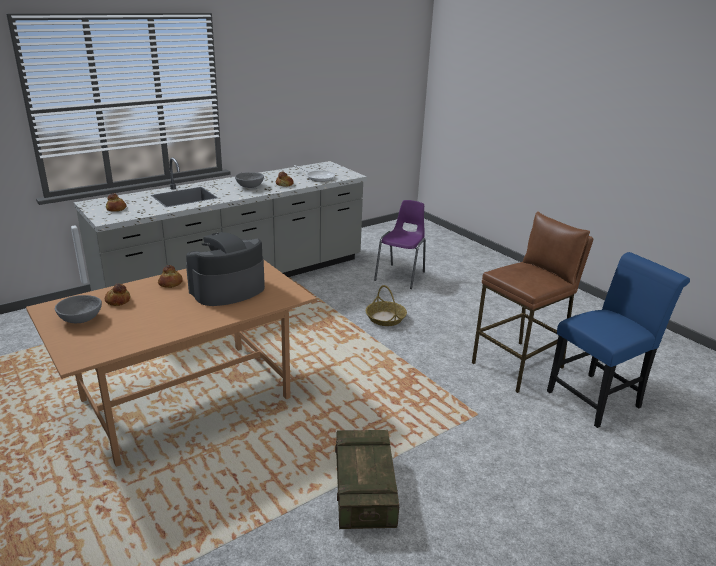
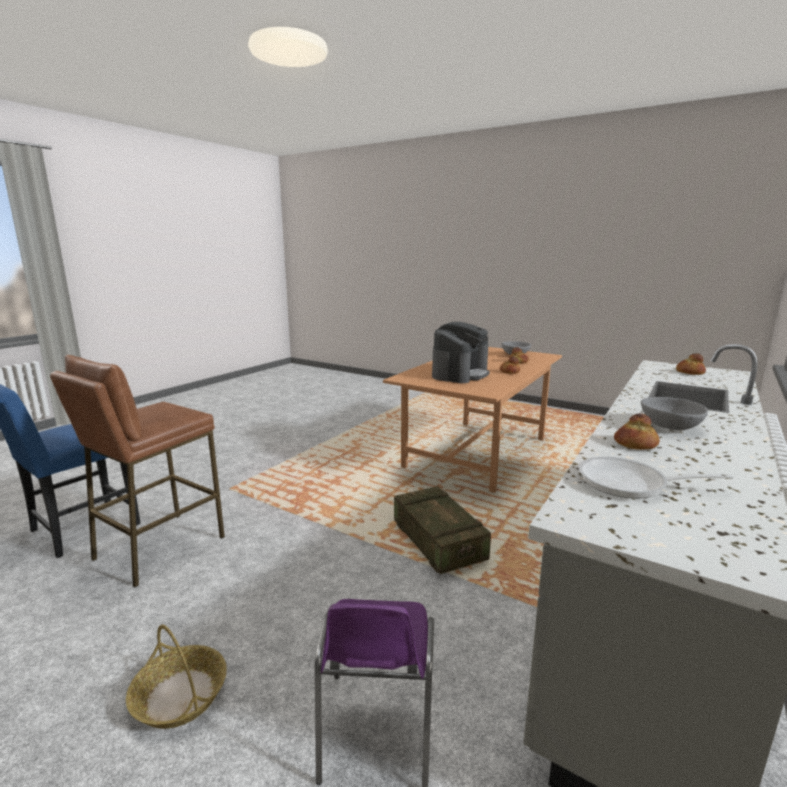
camera: 160 degrees right, 10 degrees down
crate [335,430,399,529] -> crate moved to [394,486,491,574]
basket [365,285,407,326] -> basket moved to [126,624,227,729]

